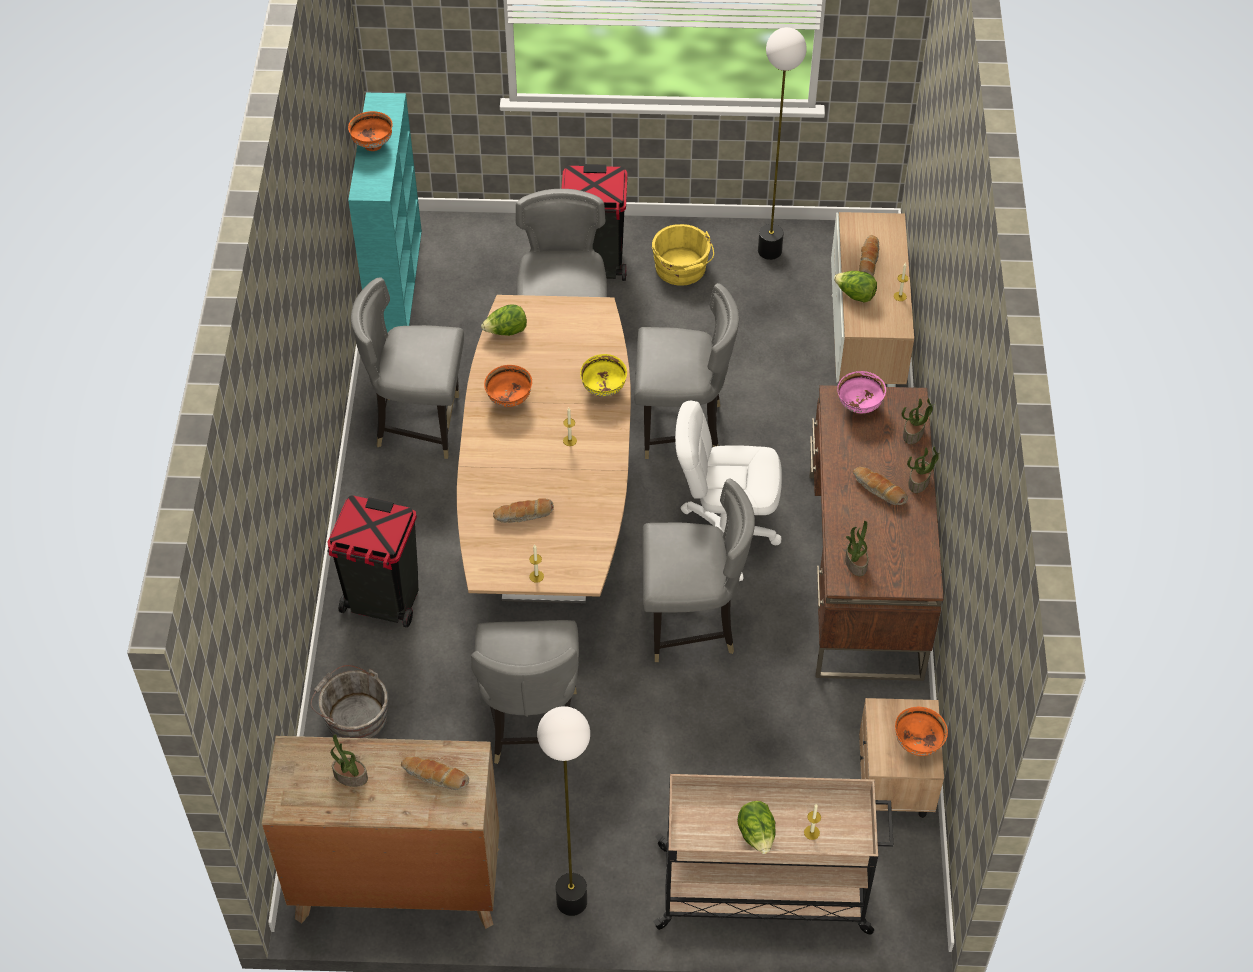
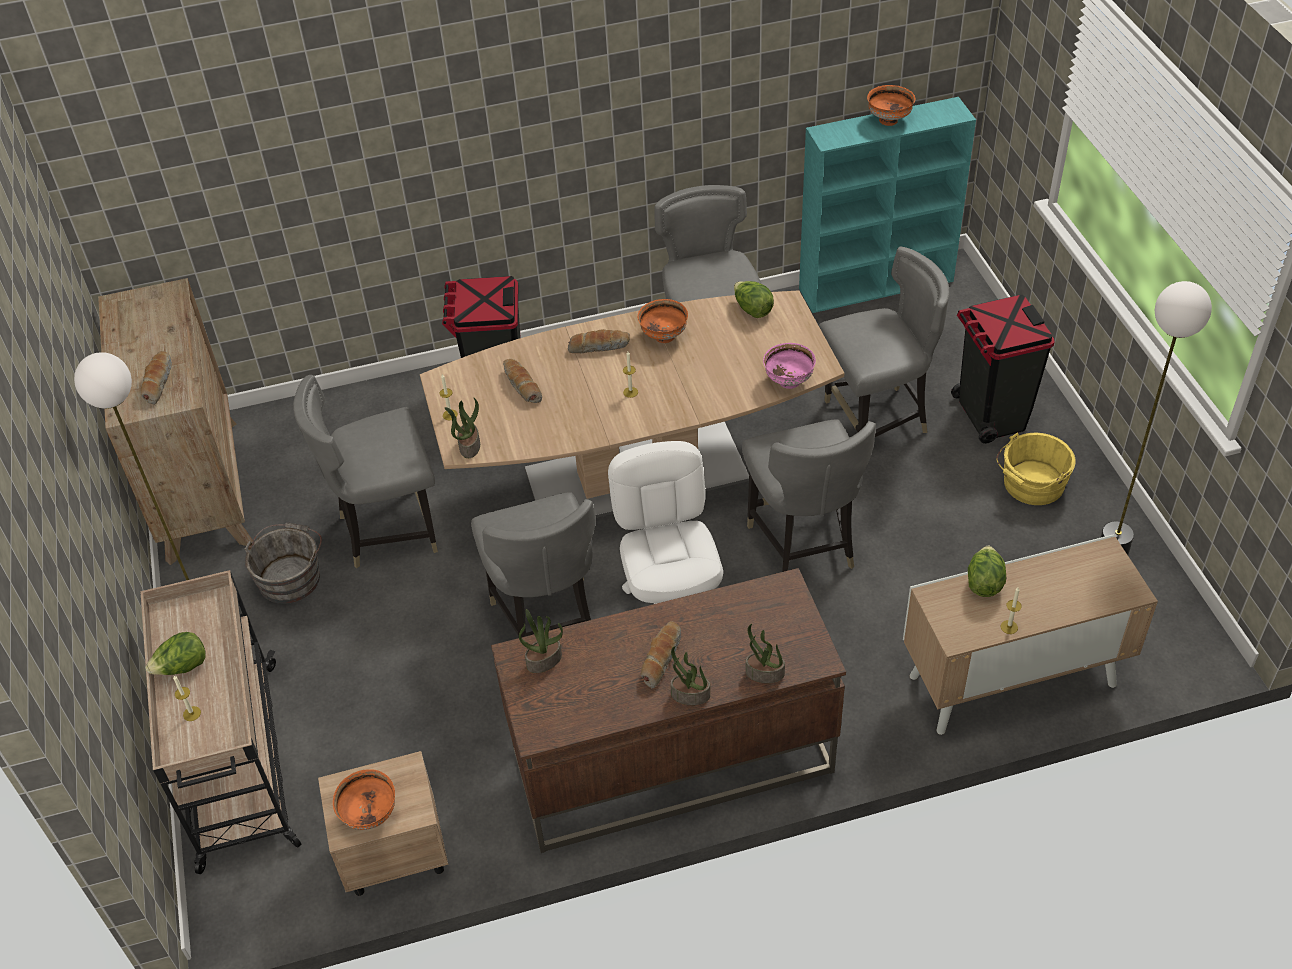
camera: 75 degrees right, 5 degrees down
grey bucket [310,665,389,739] -> grey bucket moved to [245,522,322,604]
potted plant [331,735,368,787] -> potted plant moved to [445,397,480,458]
yellow bowl [580,354,627,396] -> none
pink bowl [837,371,886,413] -> pink bowl moved to [763,343,816,389]
bread [859,235,880,276] -> bread moved to [568,329,630,354]

